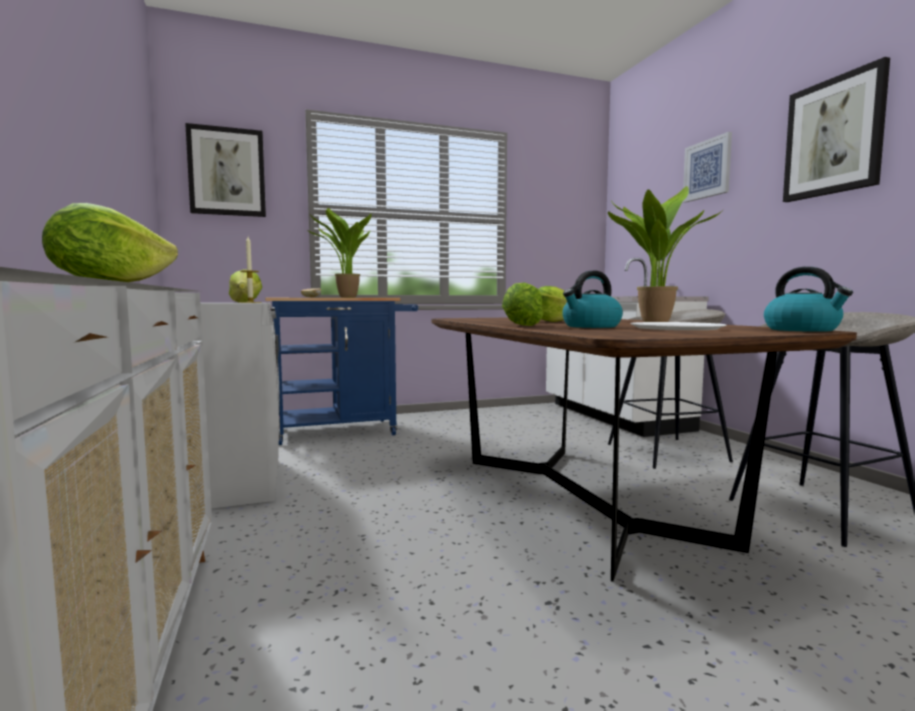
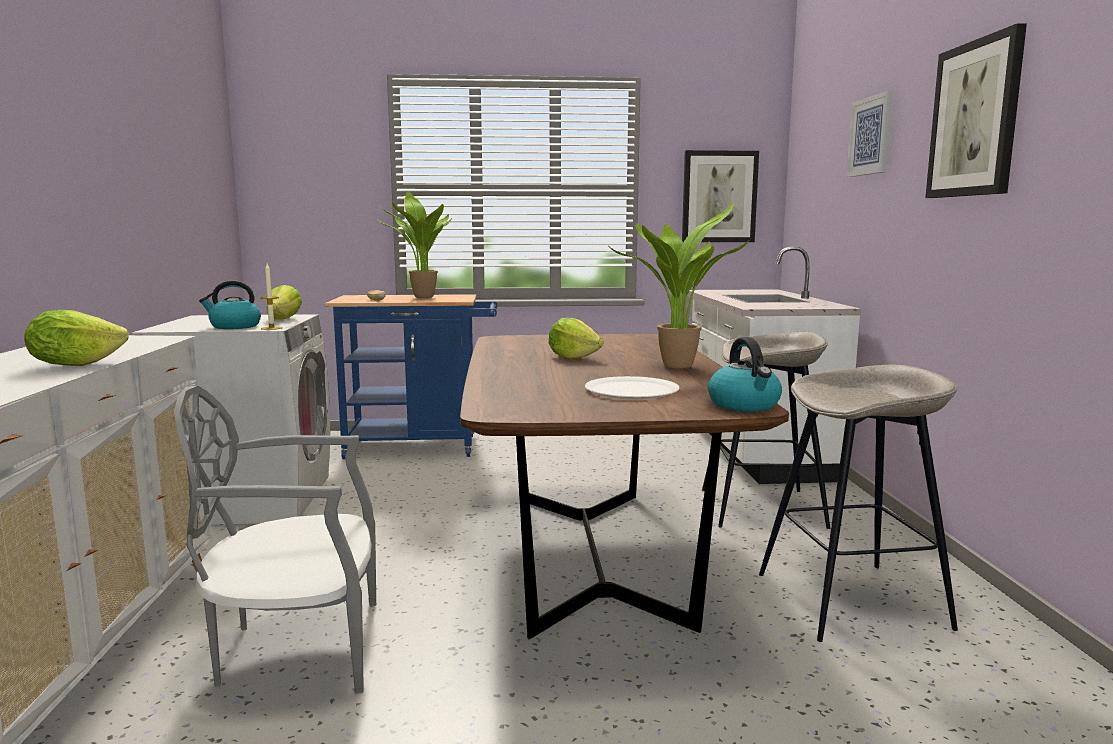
camera: 15 degrees right, 5 degrees up
picture [185,123,266,217] -> picture moved to [682,150,759,242]
lettuce [502,282,543,326] -> none
kettle [562,271,623,328] -> kettle moved to [199,280,261,329]
none -> grey chair [174,386,376,694]

